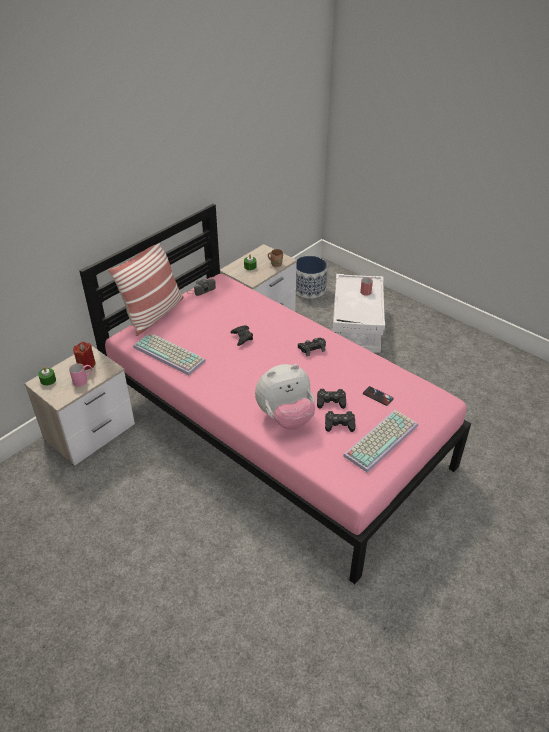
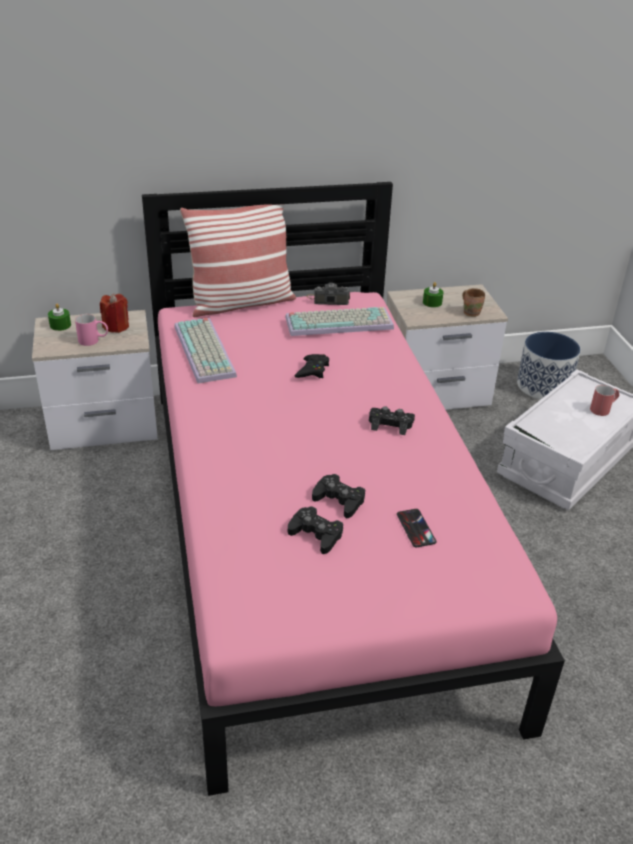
camera: 35 degrees right, 5 degrees down
plush toy [255,364,315,429] -> none
keyboard [343,410,418,473] -> keyboard moved to [285,307,394,336]

